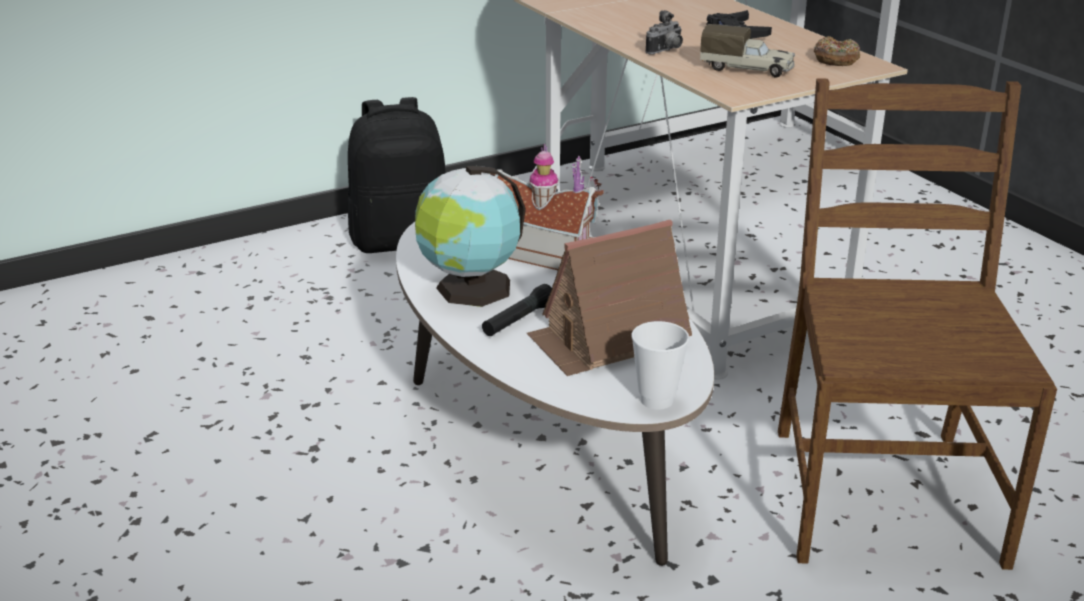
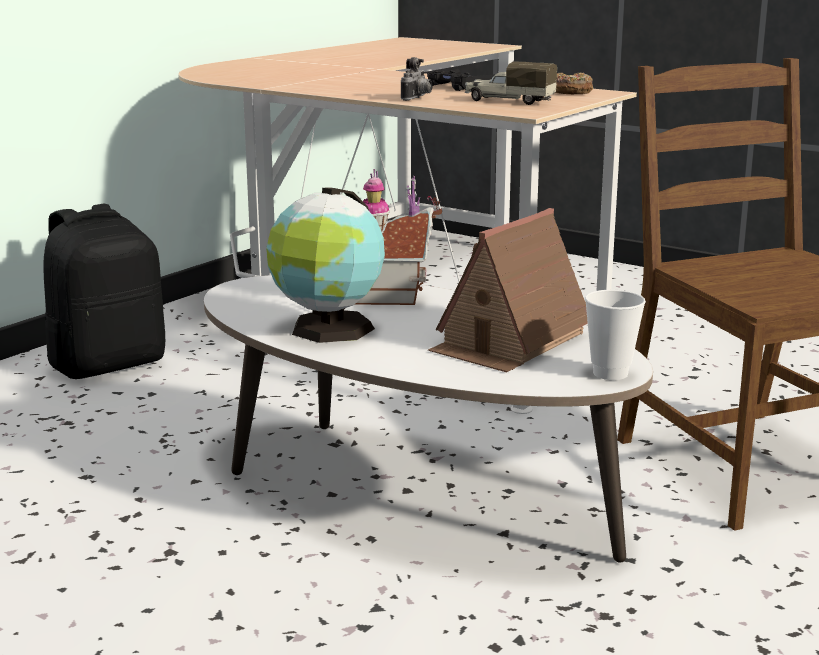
camera: 25 degrees left, 10 degrees down
black flashlight [482,284,552,336] -> none
toy truck [700,24,795,78] -> toy truck turned 150 degrees counterclockwise [465,62,557,105]

